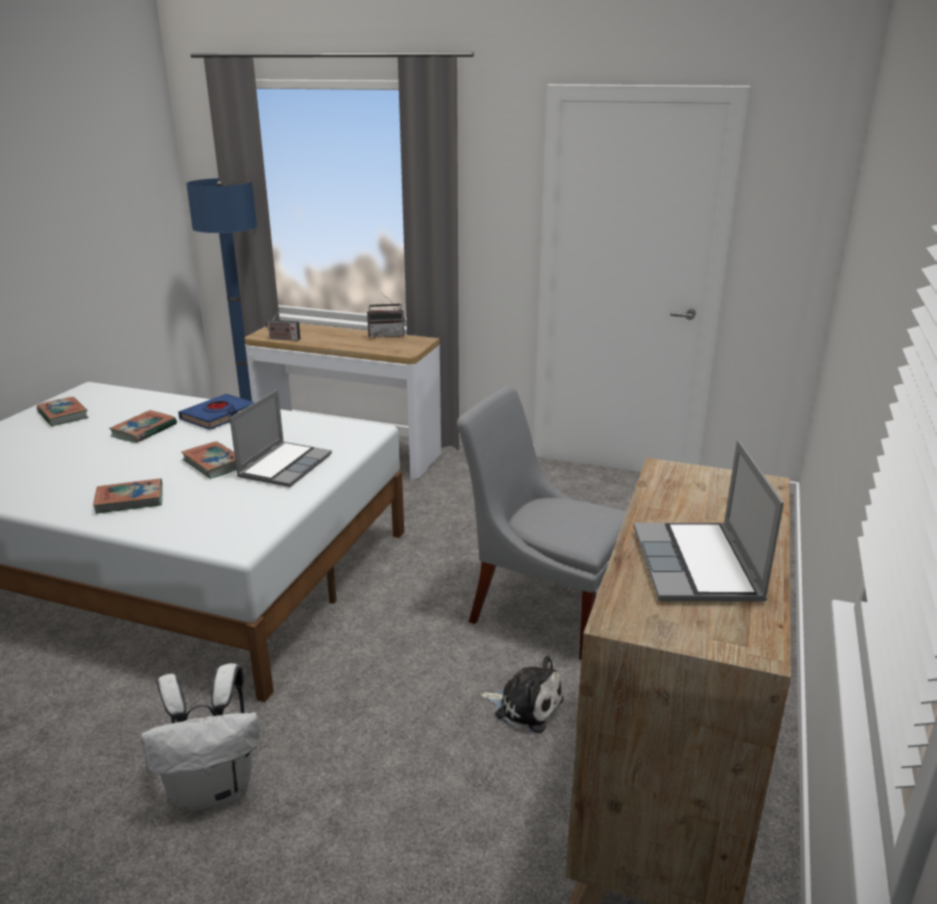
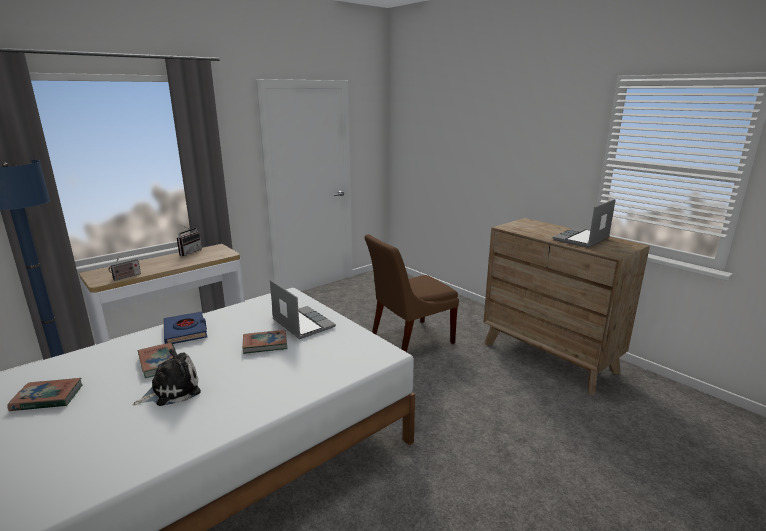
camera: 60 degrees left, 5 degrees down
book [93,478,163,514] -> none
white backpack [141,663,260,811] -> none
grey chair [457,386,627,660] -> brown chair [364,234,459,352]
plush toy [480,656,563,733] -> plush toy moved to [133,349,201,406]
laptop [634,440,784,602] -> laptop turned 105 degrees clockwise [553,199,616,248]

